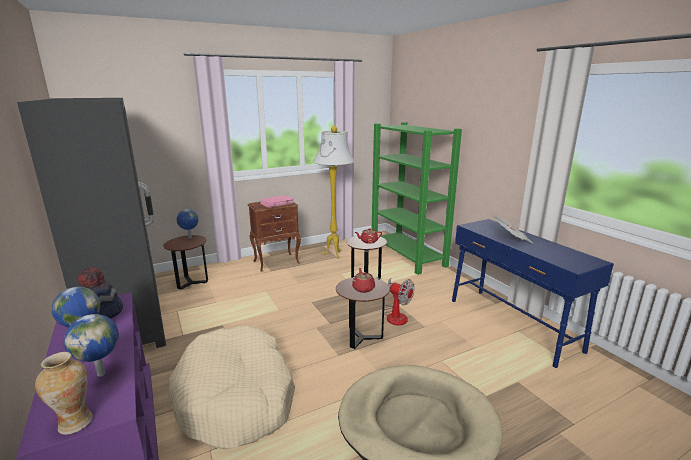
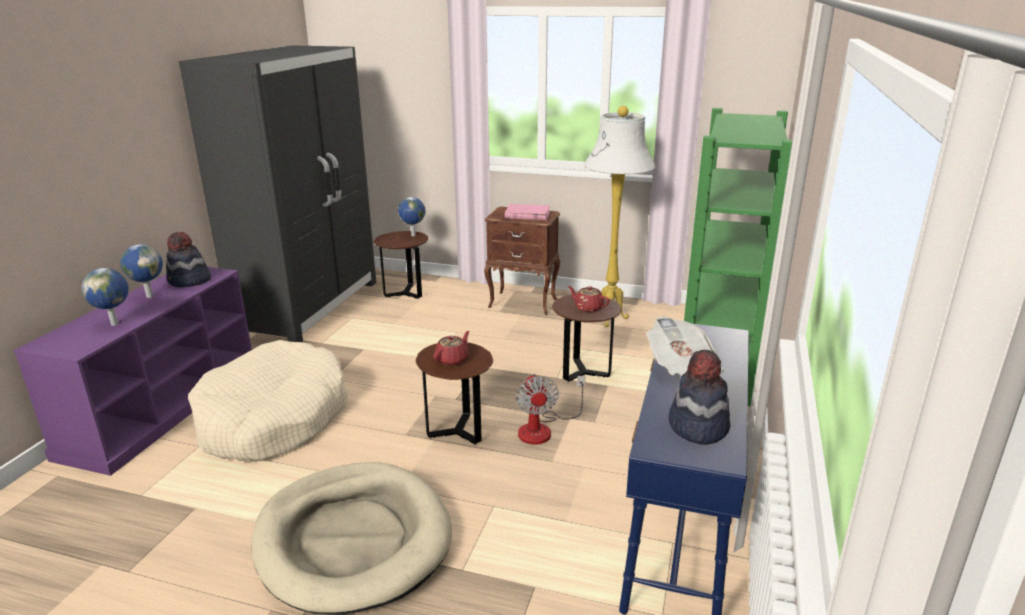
camera: 45 degrees right, 5 degrees up
vase [35,352,93,435] -> none
none -> hat [668,350,730,445]

